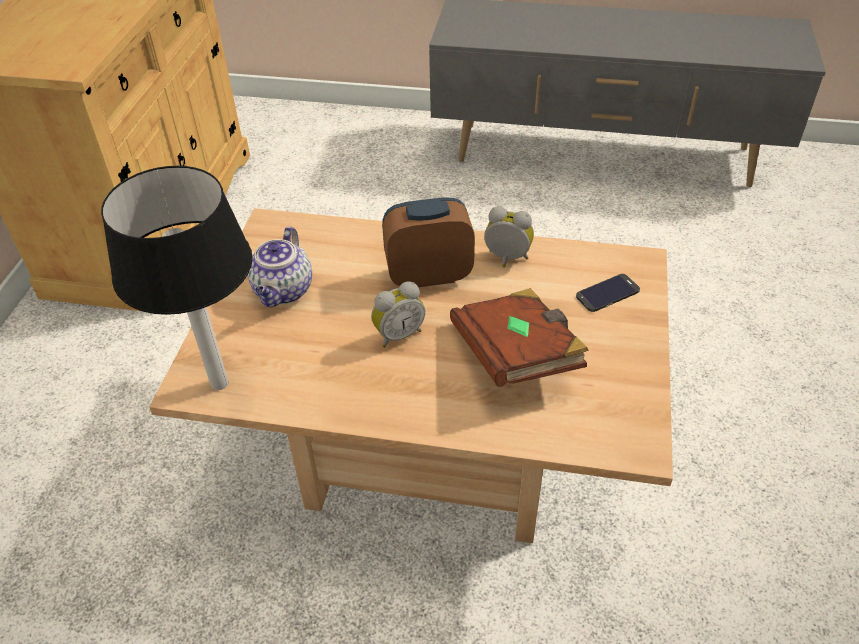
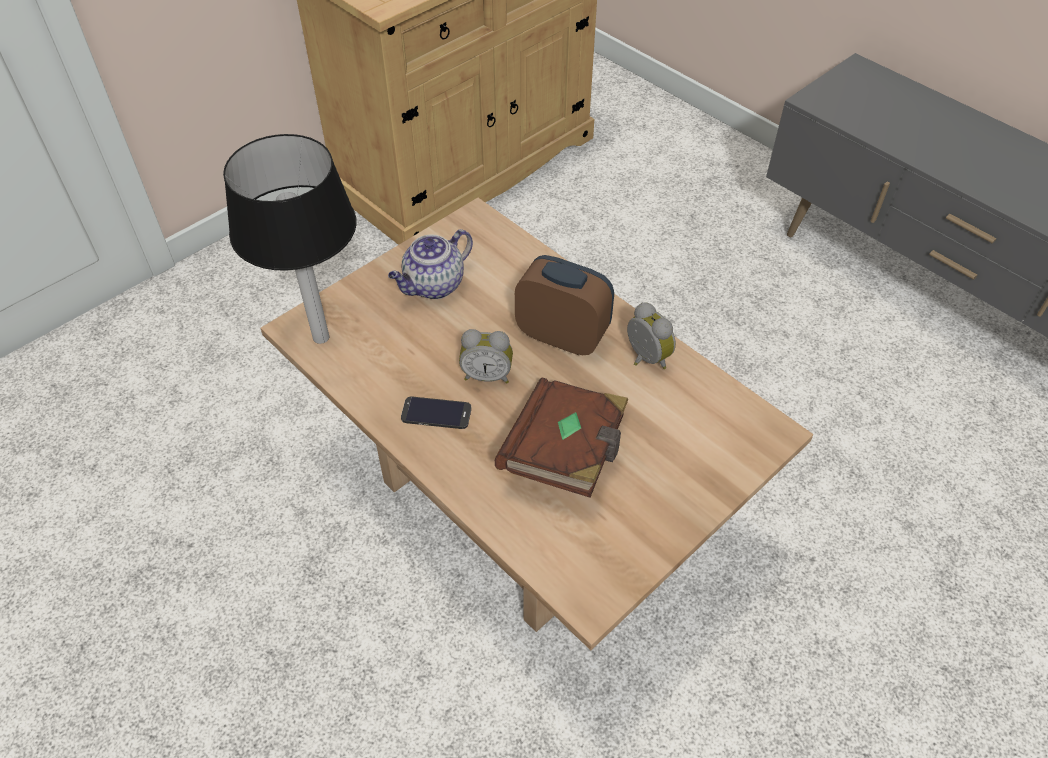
camera: 35 degrees right, 5 degrees up
phone [576,274,640,312] -> phone moved to [401,397,472,429]

